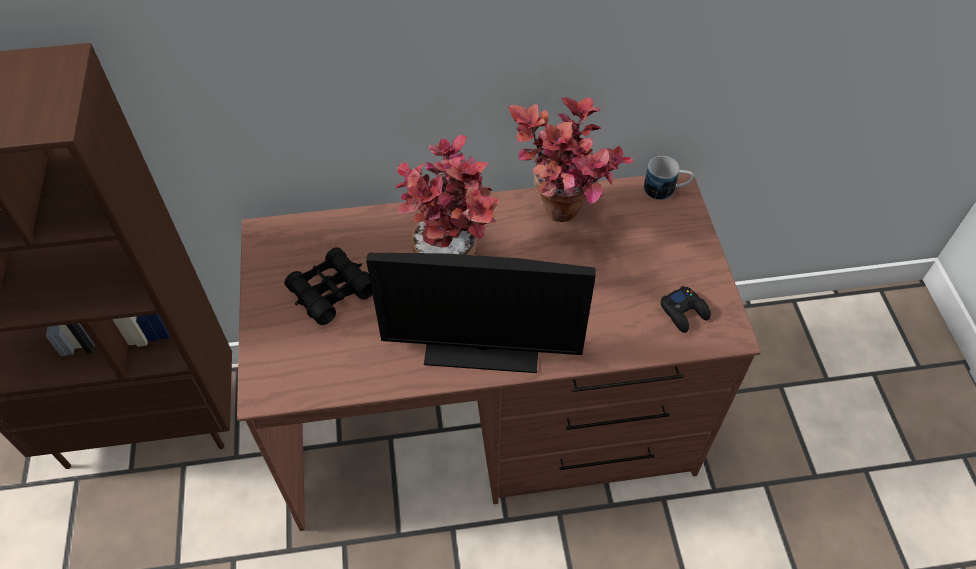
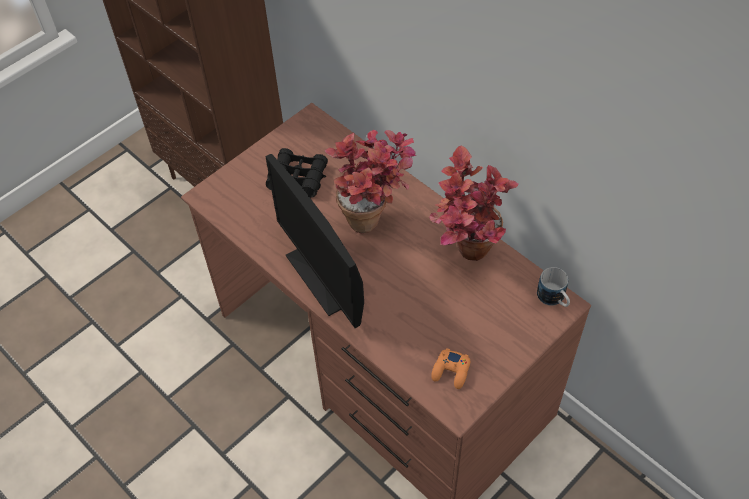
camera: 55 degrees right, 0 degrees up
black game controller [661,286,711,333] -> orange game controller [431,348,470,389]

